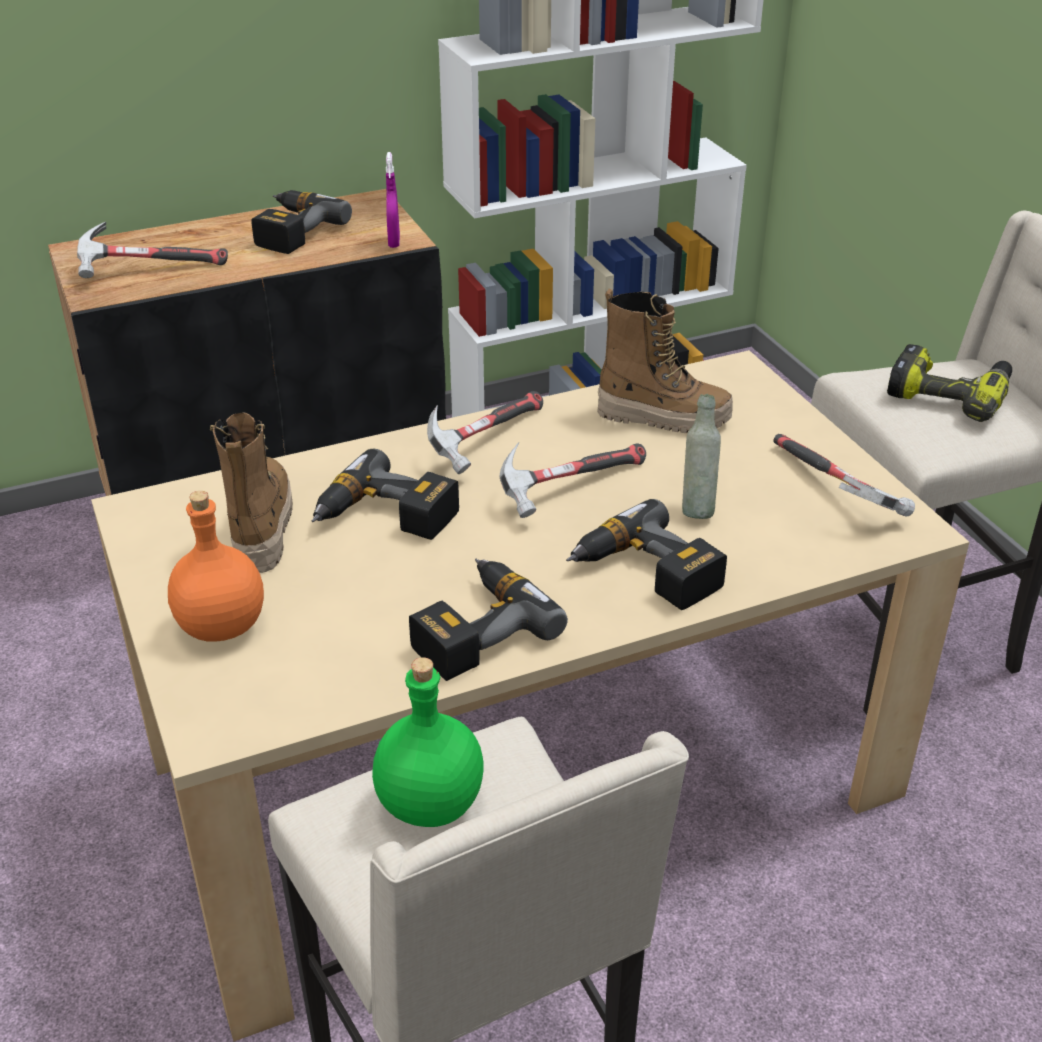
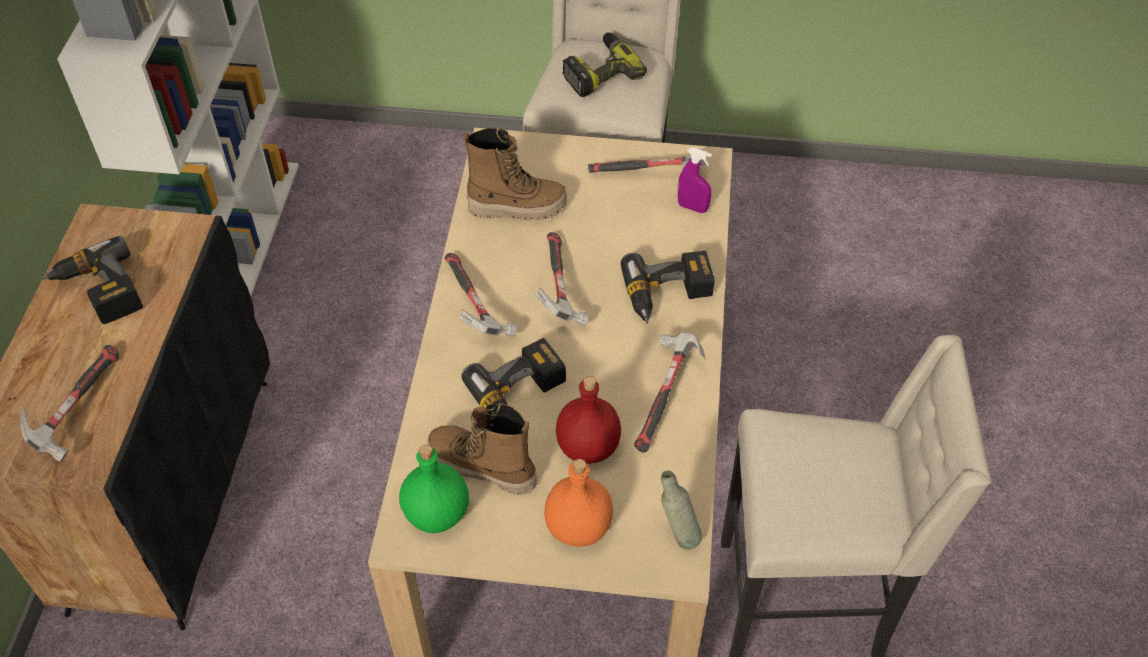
camera: 60 degrees left, 15 degrees up
green bottle [372,657,484,827] -> green bottle moved to [399,444,469,533]
purple spray bottle [386,152,400,248] -> purple spray bottle moved to [678,148,712,213]
power drill [409,559,568,681] -> hammer [634,332,705,453]
boot [597,289,733,433] -> boot turned 45 degrees clockwise [463,127,567,220]
grey bottle [682,394,721,519] -> grey bottle moved to [661,471,702,550]
none -> red bottle [556,376,621,464]

